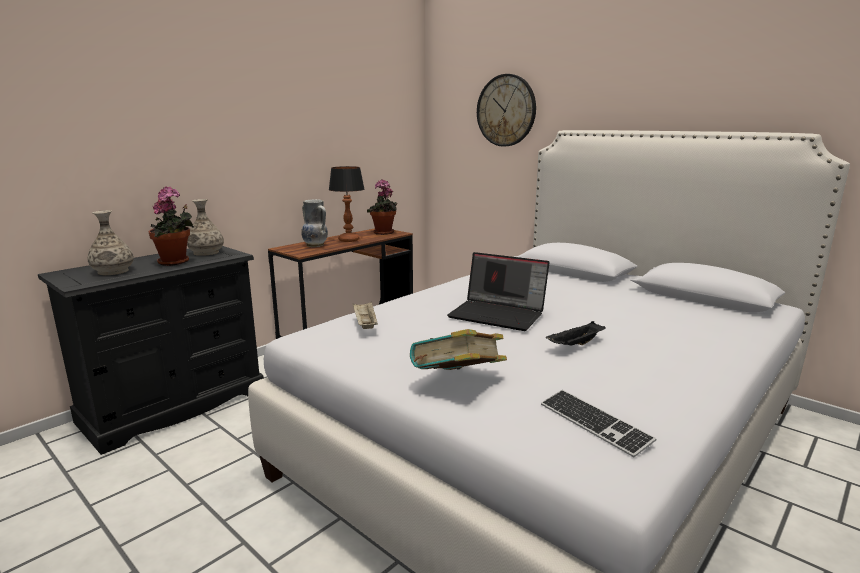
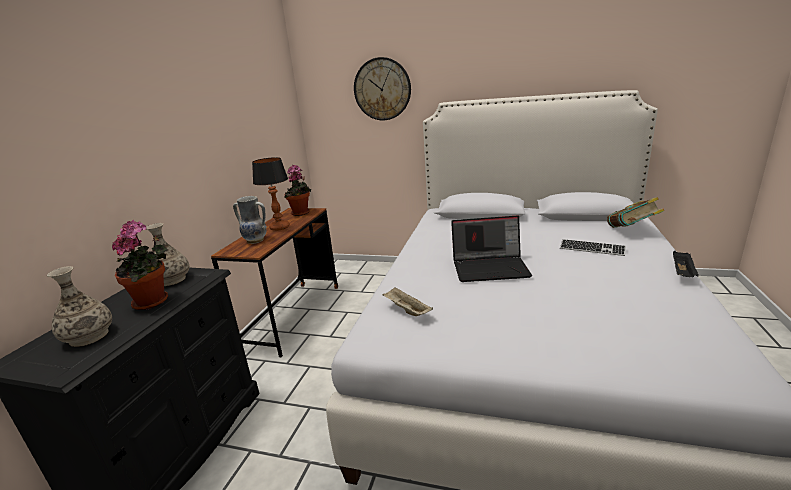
camera: 25 degrees left, 5 degrees up
book [410,329,507,370] -> book moved to [607,197,664,228]
keyboard [541,390,656,457] -> keyboard moved to [560,239,626,256]
black tray [546,321,605,345] -> black tray moved to [673,251,699,277]

